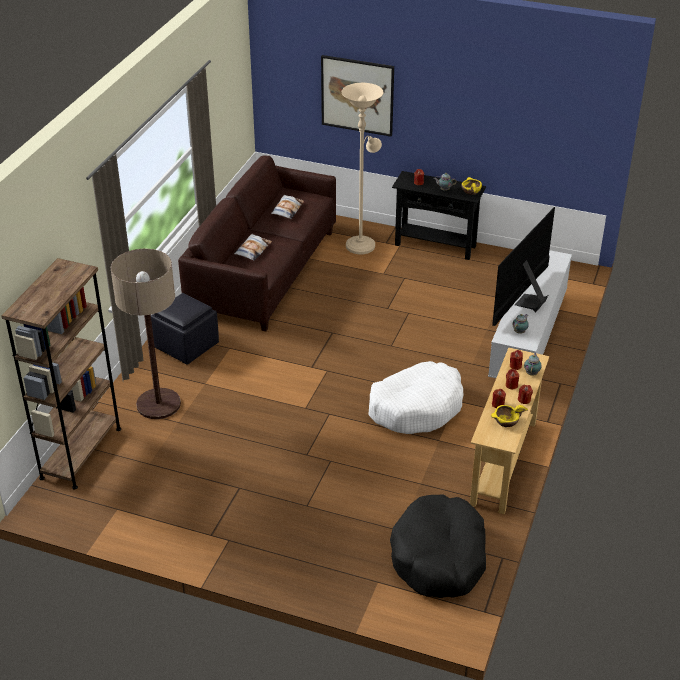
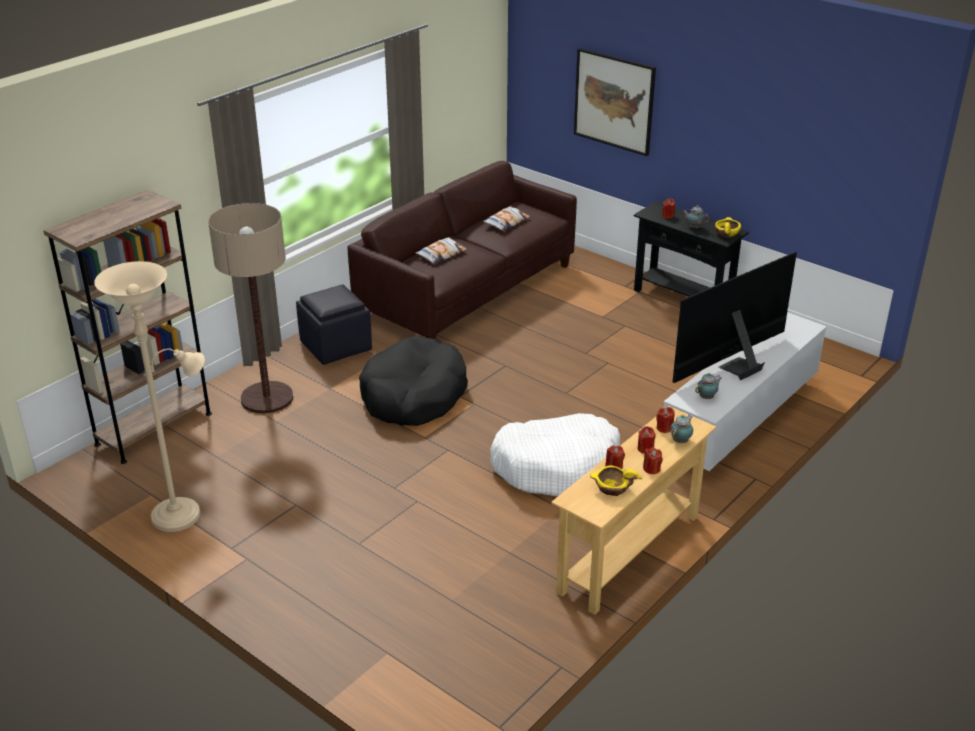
camera: 20 degrees right, 5 degrees down
beige floor lamp [342,83,383,254] -> beige floor lamp moved to [94,261,205,532]
black dog bed [390,495,486,598] -> black dog bed moved to [359,336,468,426]

